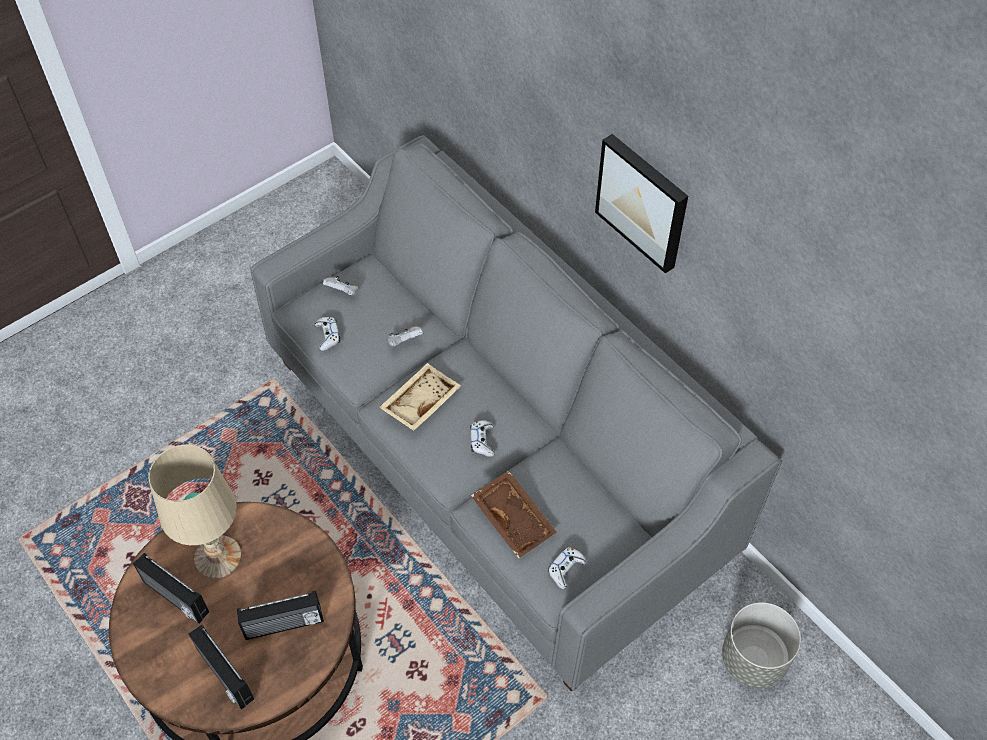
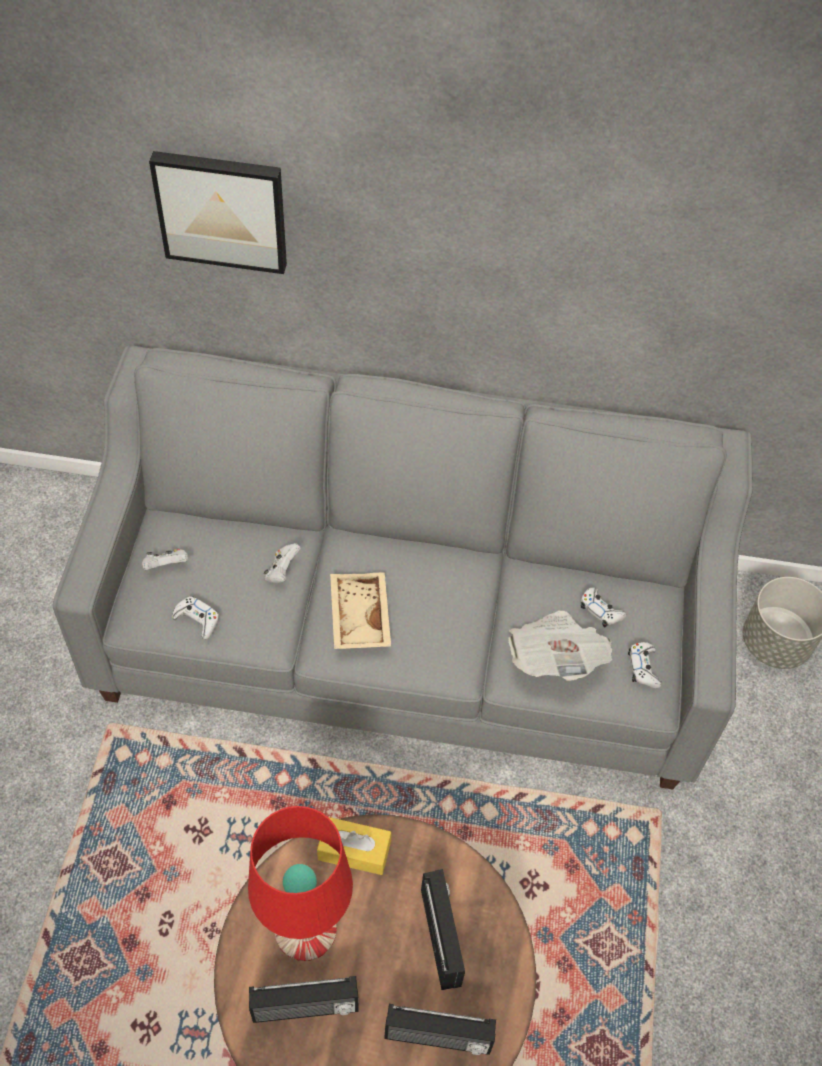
camera: 45 degrees left, 0 degrees up
beige table lamp [148,445,241,578] -> red table lamp [248,806,353,961]
radio [237,591,324,640] -> radio turned 45 degrees counterclockwise [421,869,465,990]
white game controller [470,420,495,457] -> white game controller moved to [581,588,626,627]
brown tray [471,471,557,558] -> newspaper [508,611,612,681]
picture [595,134,688,274] -> picture moved to [149,151,287,274]
none -> yellow tissue box [317,817,391,875]

